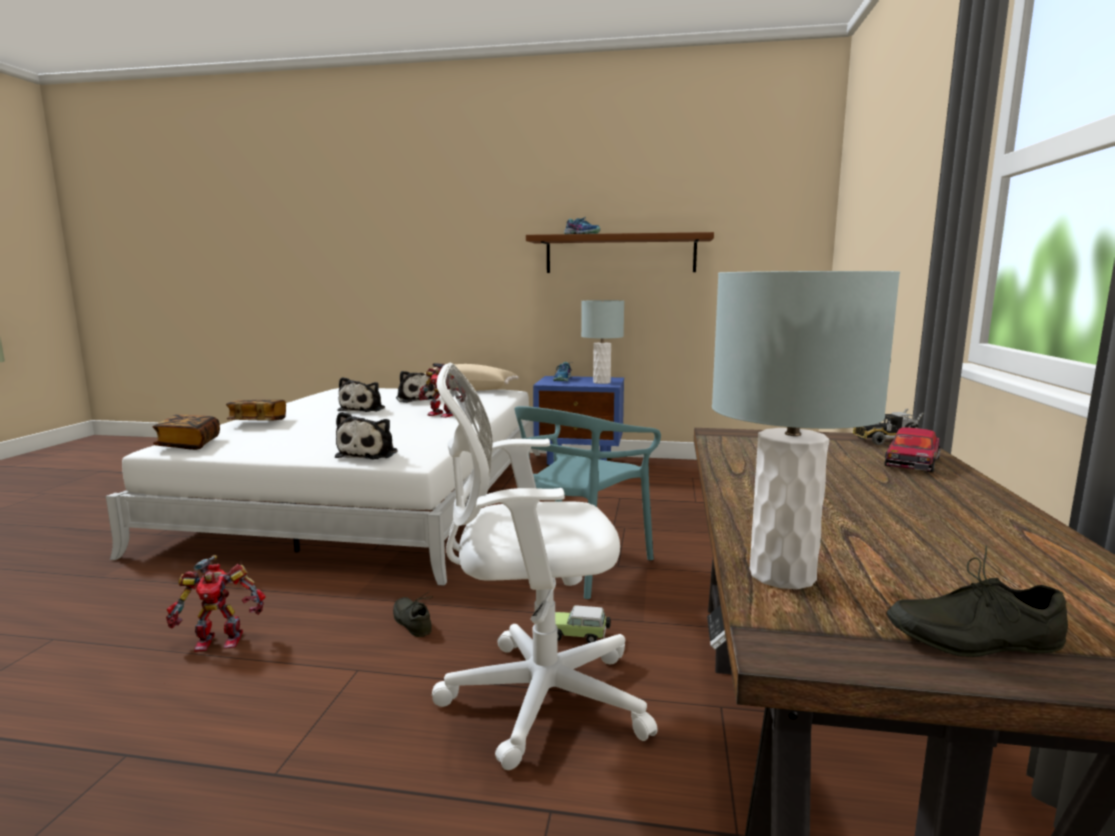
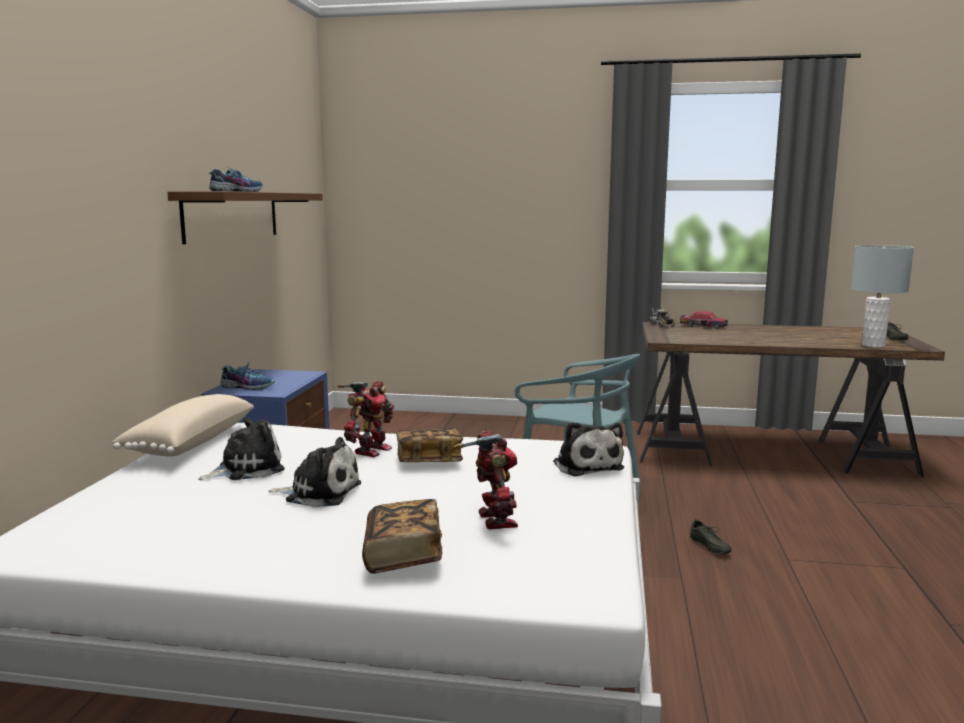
camera: 90 degrees left, 0 degrees up
book [153,414,220,450] -> book moved to [396,428,463,462]
toy robot [166,555,266,652] -> toy robot moved to [453,430,518,529]
plush toy [335,412,397,459] -> plush toy turned 60 degrees clockwise [553,422,624,476]
grey shoe [393,592,433,637] -> grey shoe turned 75 degrees counterclockwise [690,519,731,554]
white office chair [432,362,658,770] -> none
toy car [555,605,611,643] -> none
grey table lamp [581,300,624,384] -> none

